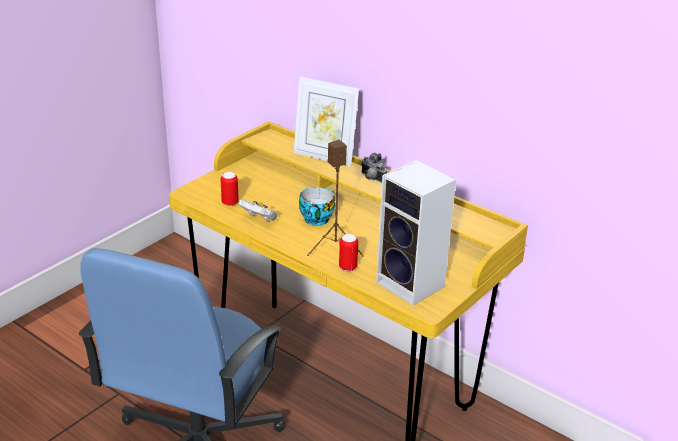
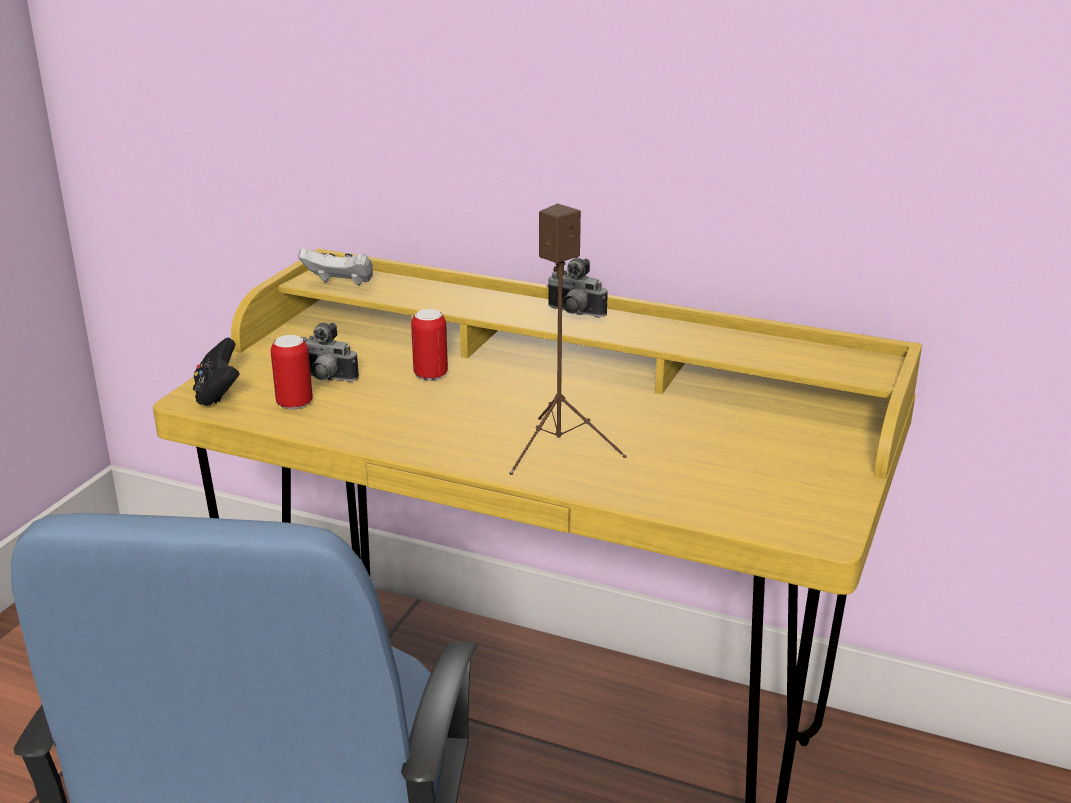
camera: 15 degrees left, 5 degrees down
white game controller [238,199,277,222] -> white game controller moved to [298,248,373,285]
picture frame [294,77,359,167] -> none
cup [299,187,335,226] -> none
can [339,234,358,271] -> can moved to [411,309,448,381]
speaker [376,160,456,306] -> none
none -> black game controller [193,337,240,406]
none -> camera [301,322,359,382]

